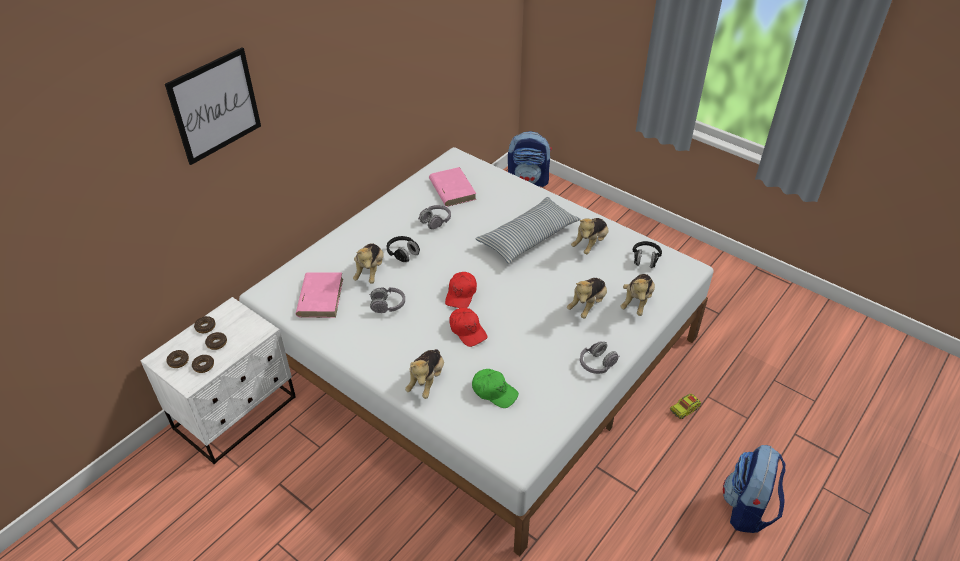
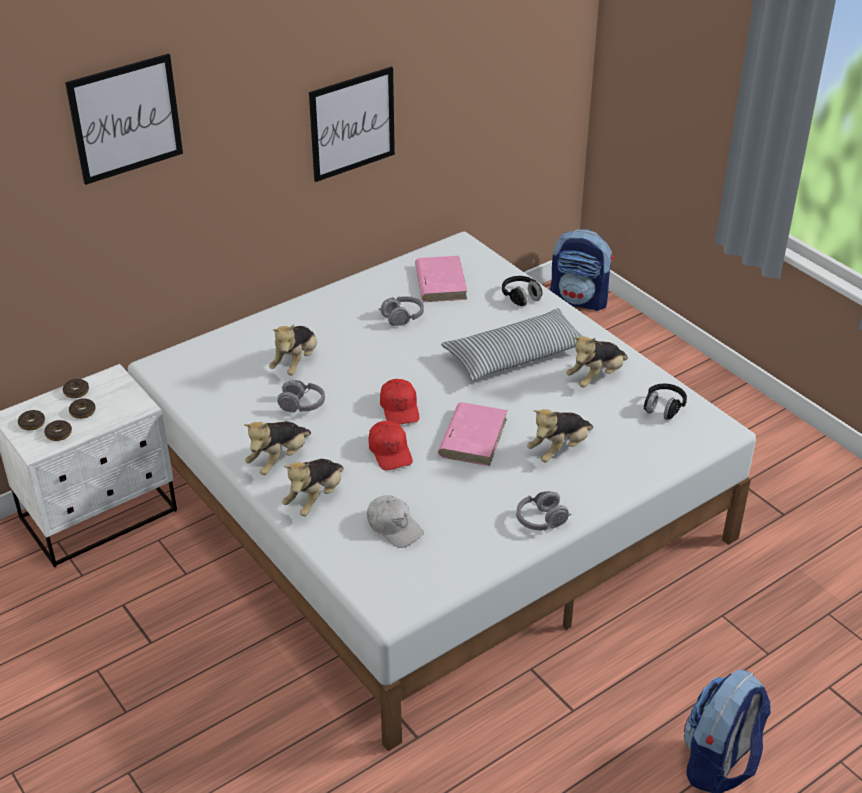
camera: 15 degrees right, 5 degrees down
pink book [296,272,343,318] -> pink book moved to [438,402,507,466]
black headphones [386,236,420,262] -> black headphones moved to [502,276,543,306]
red cap [445,272,477,308] -> red cap turned 45 degrees counterclockwise [380,379,419,425]
green cap [472,369,519,408] -> white cap [367,496,424,548]
plush toy [620,274,655,316] -> plush toy moved to [244,421,311,475]
toy truck [670,394,701,419] -> none
none -> picture [309,67,395,182]

